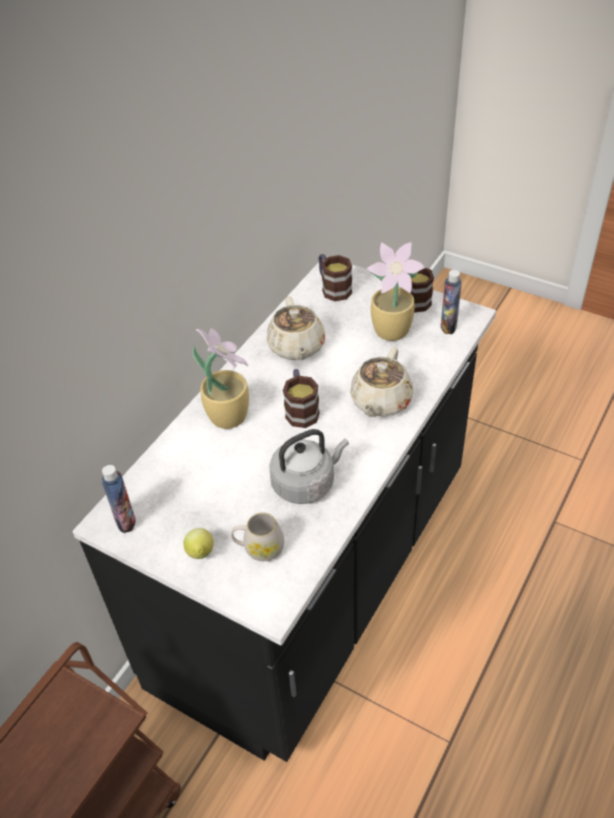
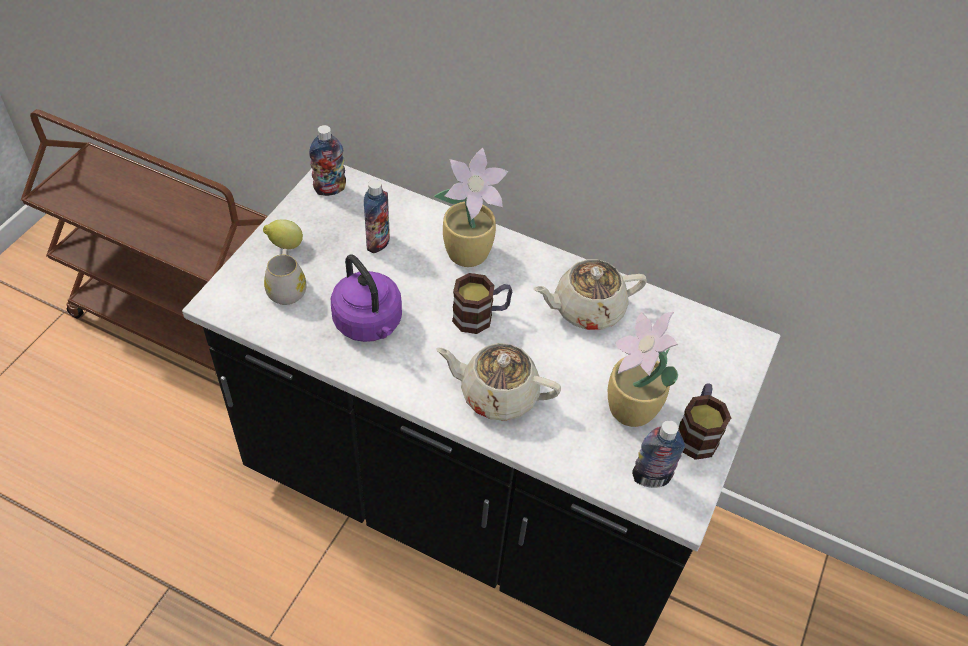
camera: 80 degrees right, 5 degrees up
grey kettle [270,429,349,504] -> purple kettle [331,254,402,342]
mug [319,254,352,301] -> none
none -> bottle [364,179,390,253]

